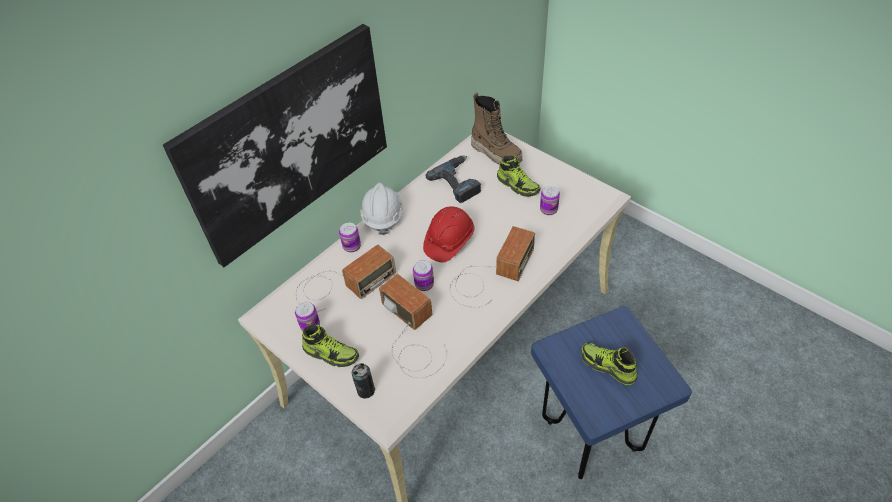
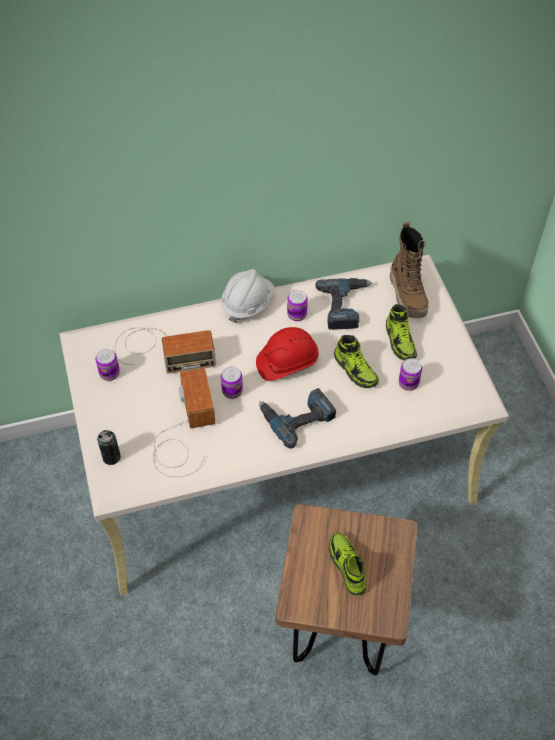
camera: 30 degrees right, 5 degrees up
picture [163,24,387,267] -> none
shoe [302,324,359,367] -> shoe moved to [334,335,379,388]
can [339,223,361,252] -> can moved to [287,290,308,321]
radio [450,226,535,308] -> power drill [259,388,336,449]
blue stool [531,306,692,479] -> brown stool [276,504,418,675]

